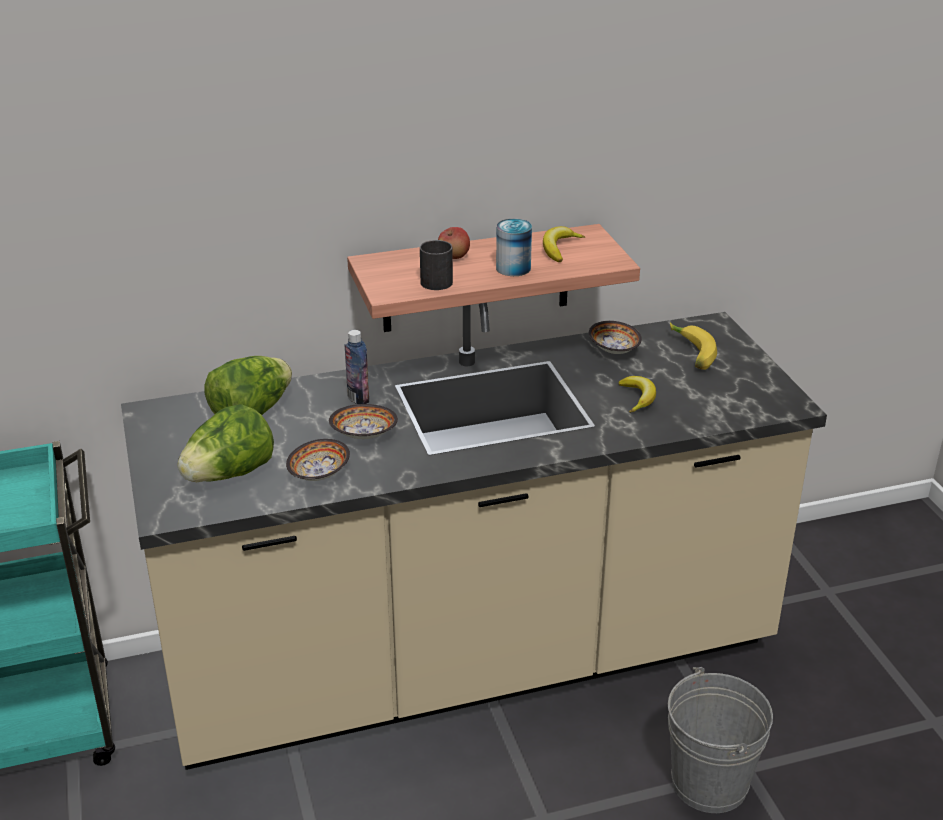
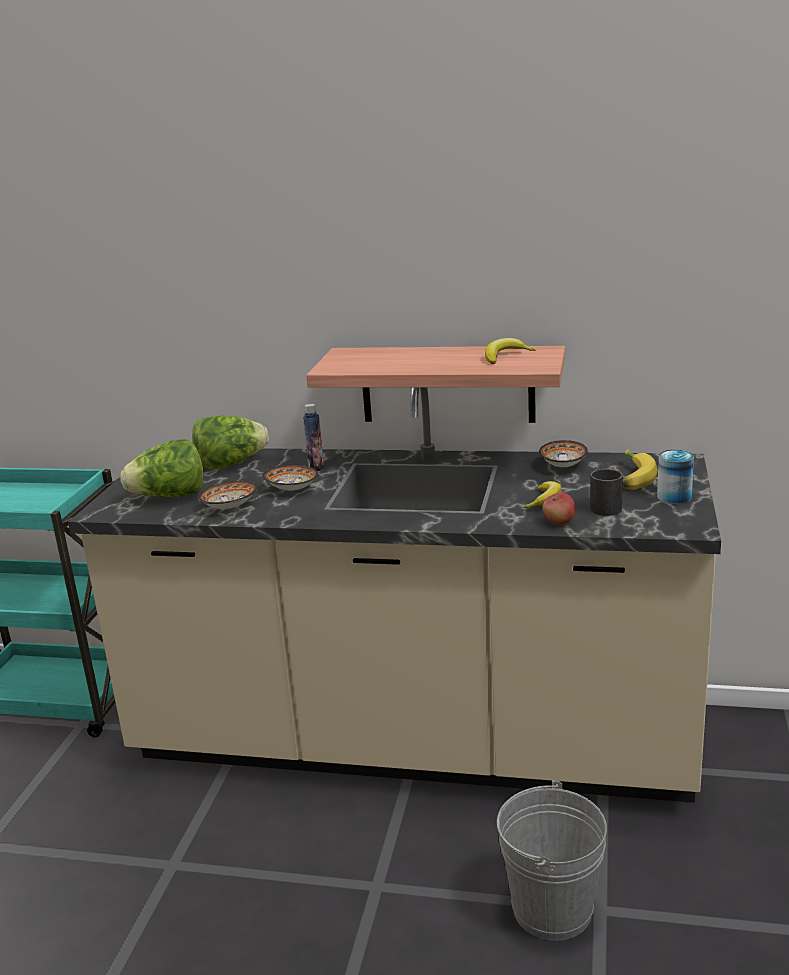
camera: 30 degrees right, 10 degrees down
black mug [420,240,453,290] -> black mug moved to [590,469,623,516]
apple [438,227,470,259] -> apple moved to [543,493,575,525]
can [496,219,532,276] -> can moved to [657,450,694,504]

